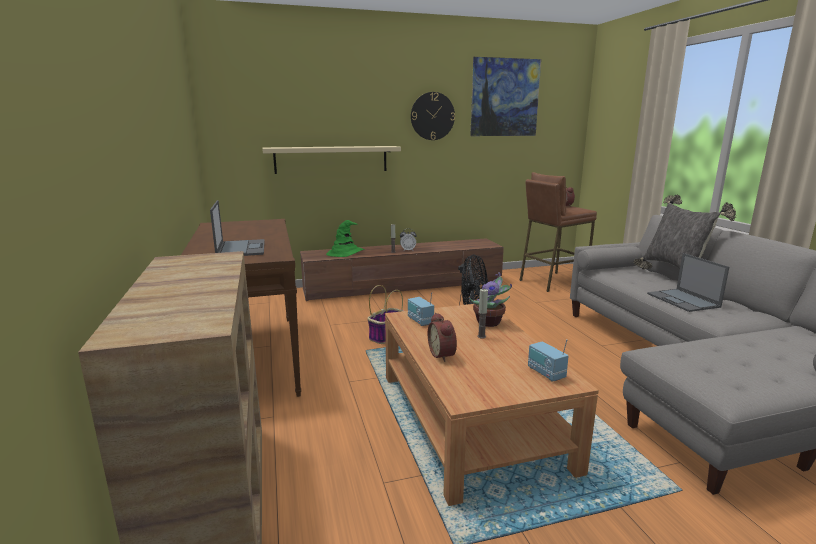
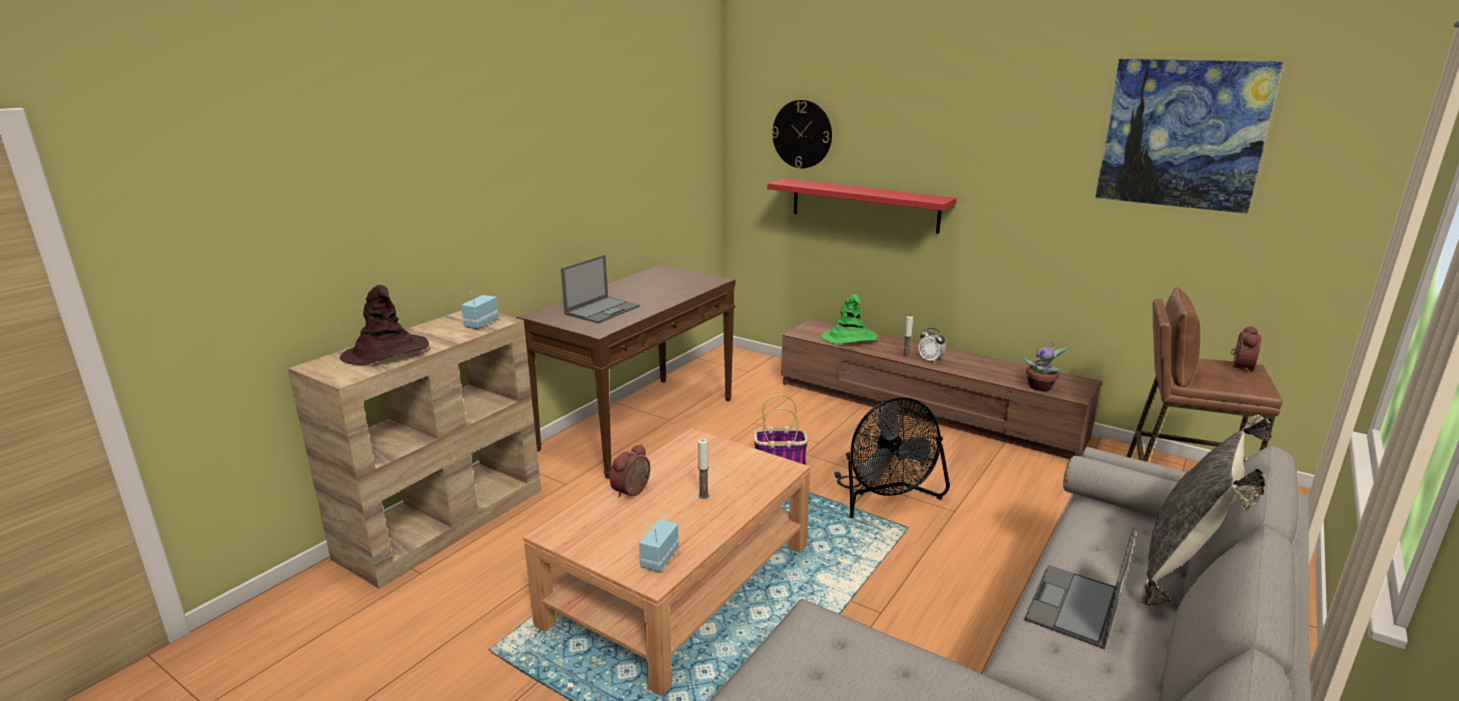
camera: 50 degrees right, 5 degrees up
beige shelf [262,146,401,174] -> red shelf [767,179,957,234]
radio [408,292,434,326] -> radio moved to [461,290,499,329]
wall clock [411,92,455,140] -> wall clock moved to [772,100,832,168]
potted plant [469,272,512,327] -> potted plant moved to [1024,341,1069,391]
none -> brown hat [340,285,429,365]

